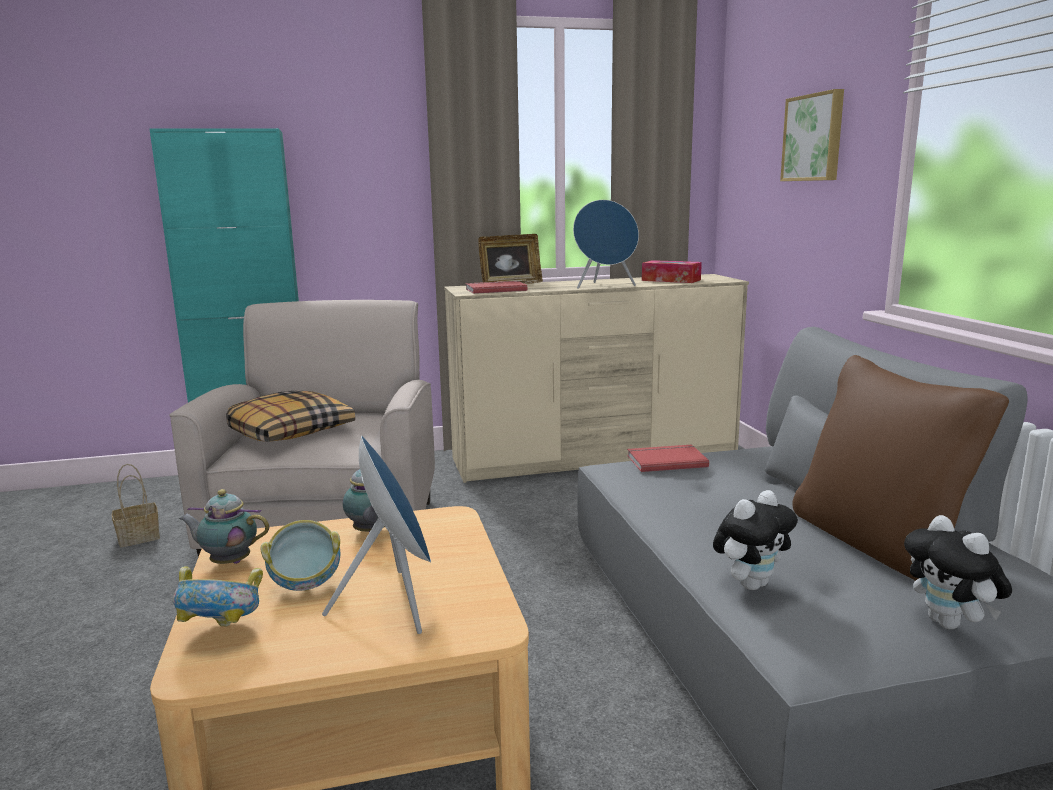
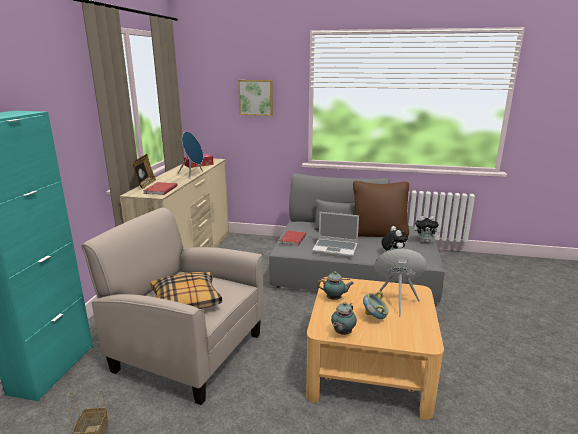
camera: 65 degrees left, 5 degrees up
bowl [172,566,263,626] -> none
none -> laptop [312,212,359,257]

